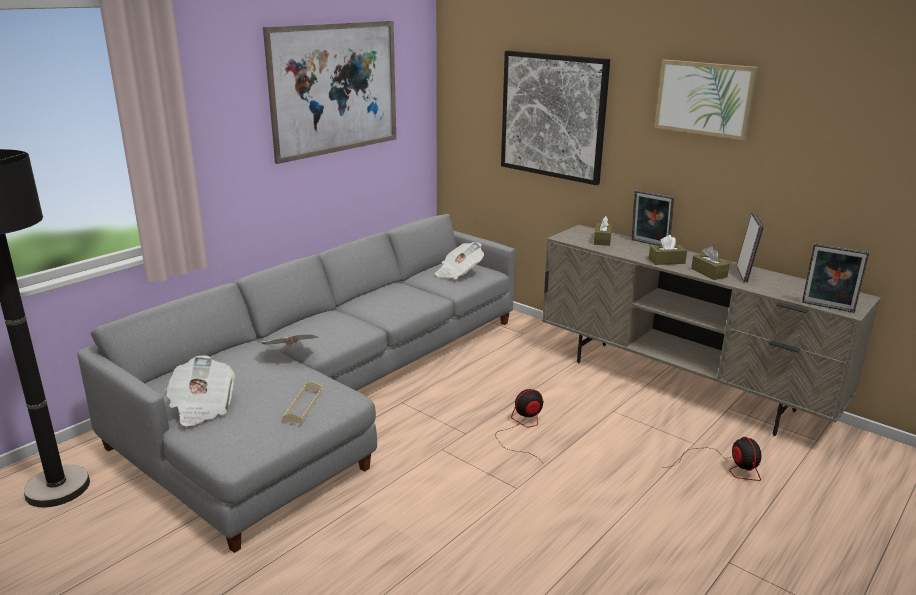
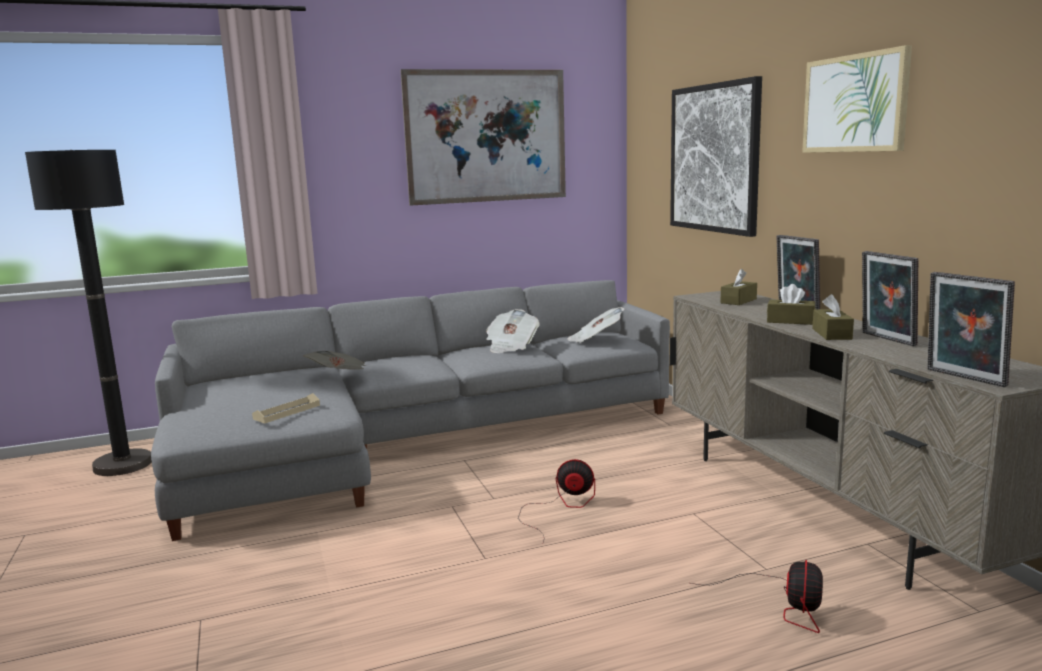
camera: 30 degrees right, 10 degrees down
newspaper [165,355,235,427] -> newspaper moved to [486,309,540,353]
picture frame [737,213,764,283] -> picture frame turned 120 degrees clockwise [862,251,918,346]

